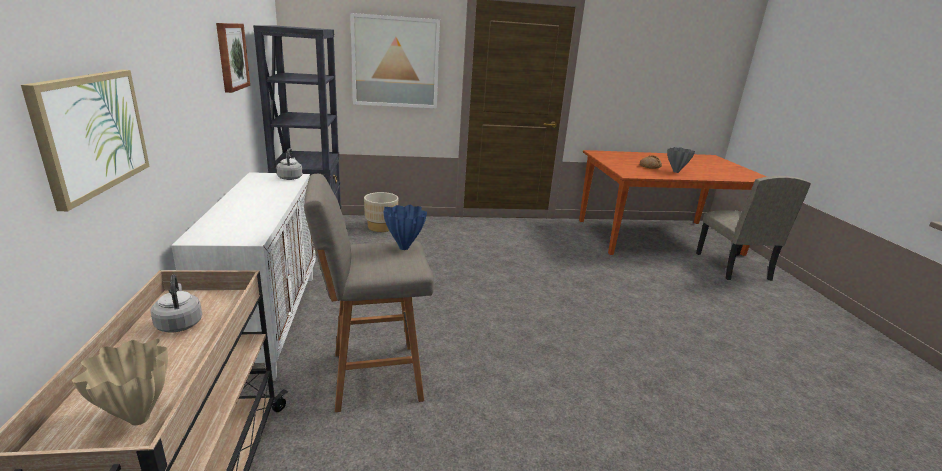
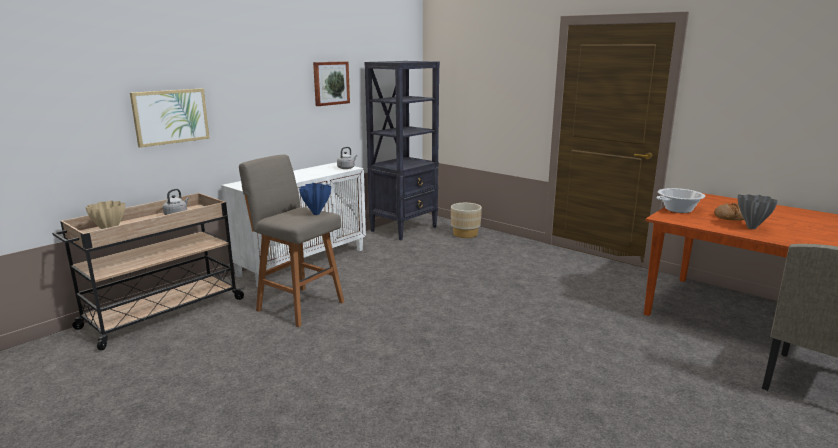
camera: 50 degrees right, 5 degrees down
picture [350,13,440,109] -> none
none -> cooking pot [657,188,705,213]

